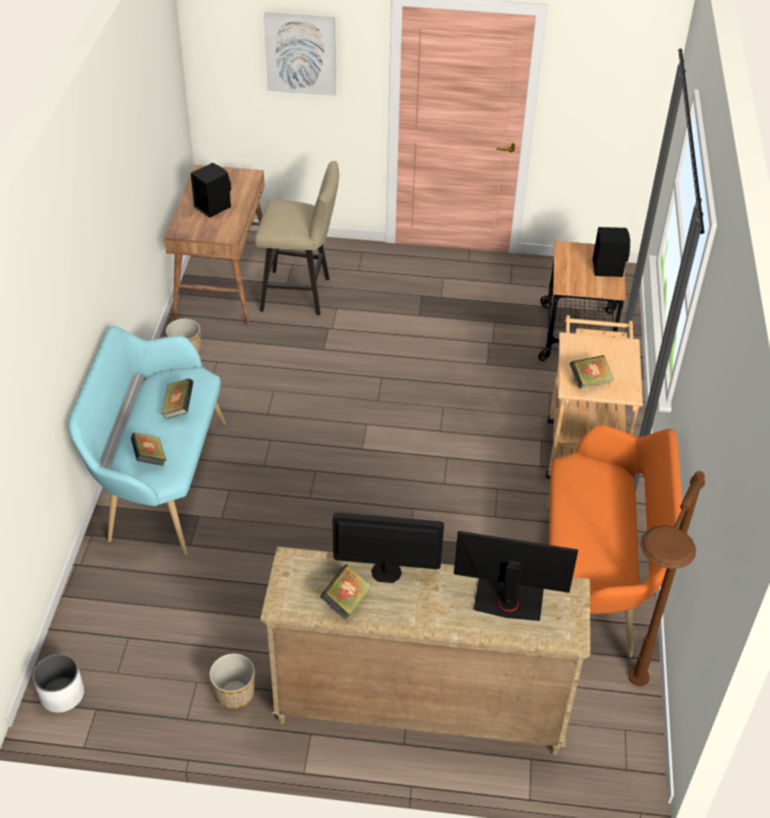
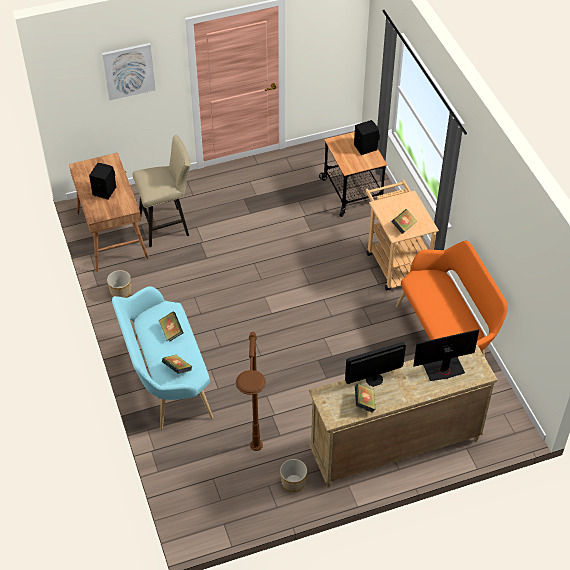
camera: 25 degrees left, 5 degrees up
white planter [33,654,84,713] -> none
brown floor lamp [628,471,705,686] -> brown floor lamp moved to [236,332,266,451]

